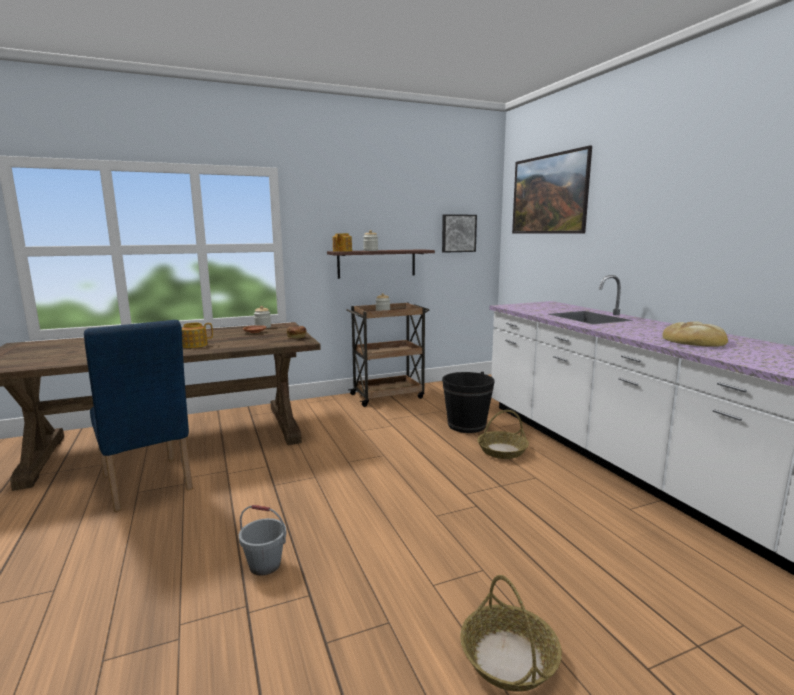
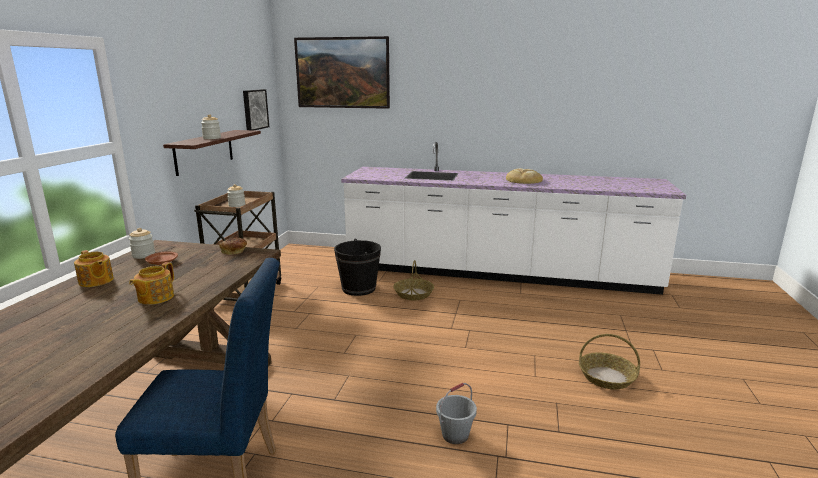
camera: 55 degrees left, 5 degrees up
teapot [333,233,352,252] -> teapot moved to [74,250,114,287]

